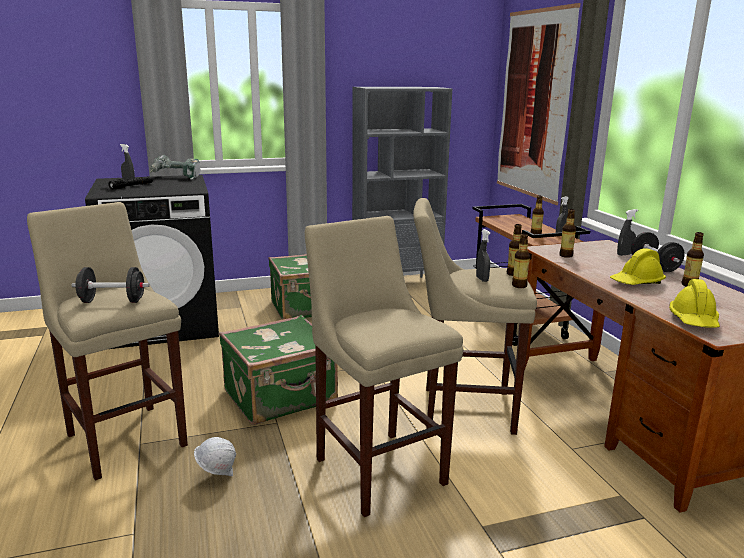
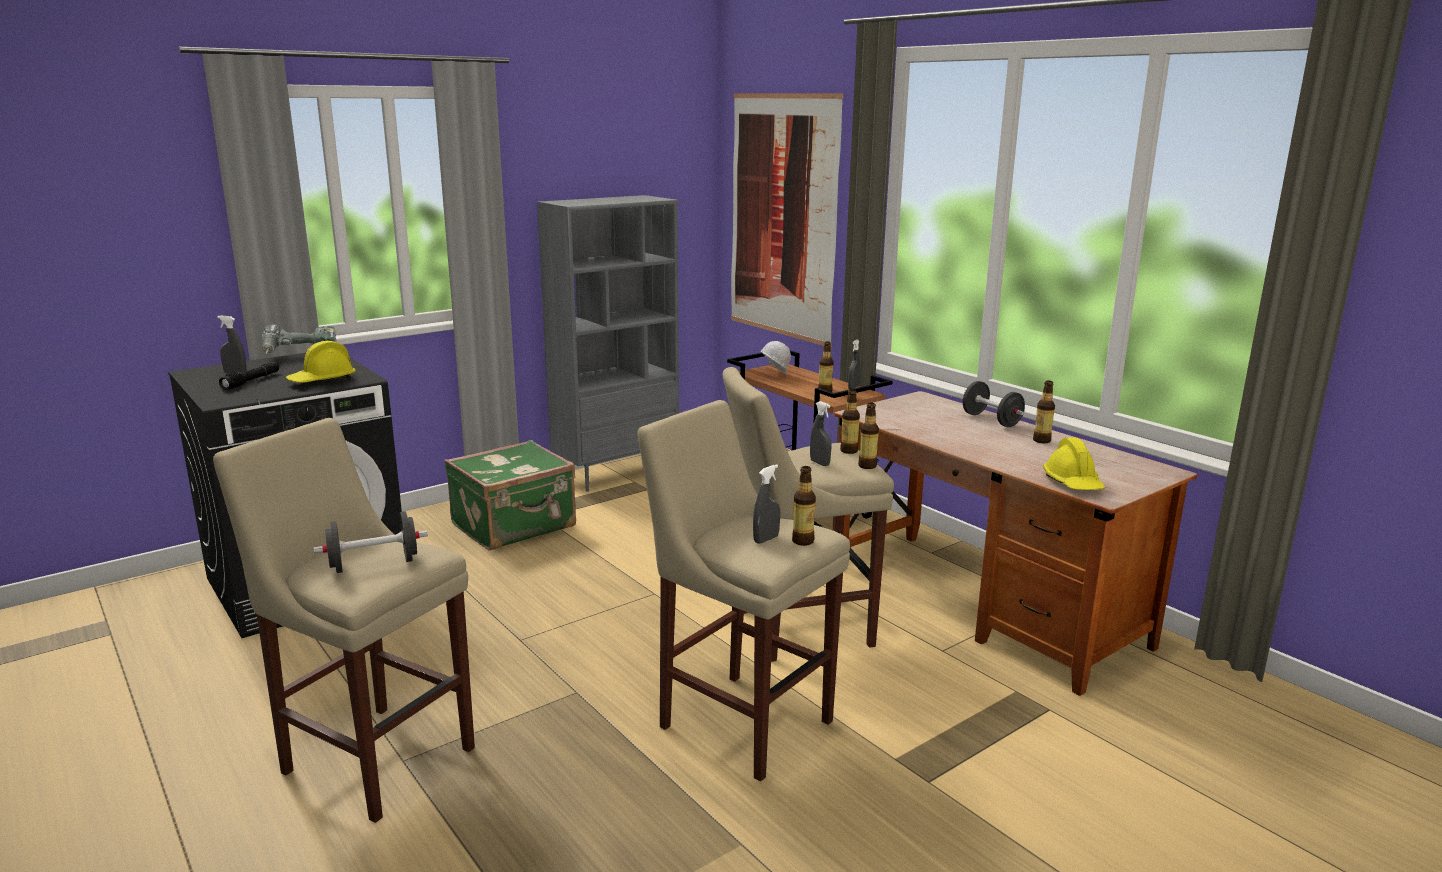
camera: 20 degrees left, 0 degrees up
white hard hat [194,437,236,476] -> white hard hat moved to [760,341,791,375]
green suitcase [219,315,338,425] -> none
bottle [559,209,576,258] -> bottle moved to [792,466,816,546]
yellow hard hat [610,248,666,285] -> yellow hard hat moved to [286,341,356,383]
grey spray bottle [617,209,638,256] -> grey spray bottle moved to [753,464,780,544]

